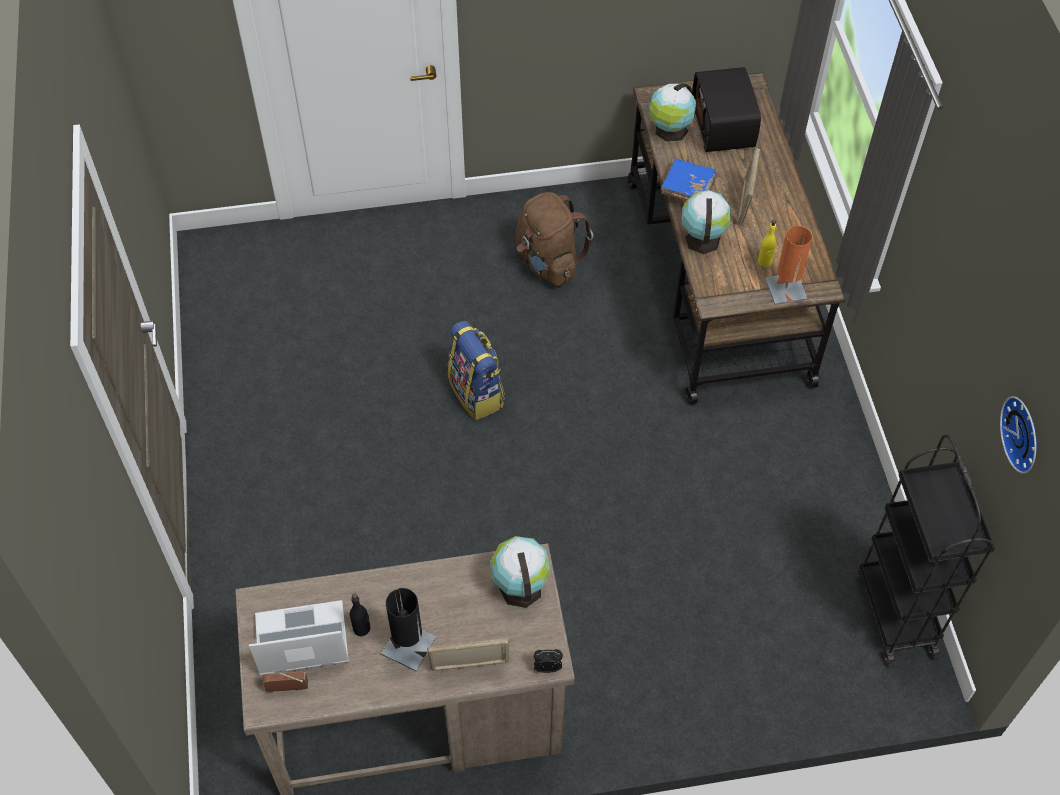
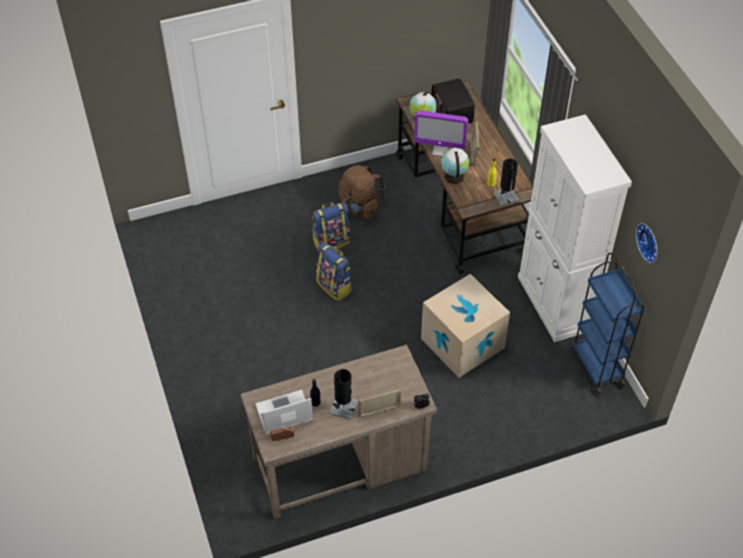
camera: 10 degrees left, 5 degrees down
globe [490,536,551,608] -> none
blue book [661,158,717,201] -> monitor [414,111,468,156]
orange table lamp [765,226,812,305] -> black table lamp [494,158,519,206]
black cart [858,435,995,668] -> blue cart [572,253,645,396]
none -> backpack [312,202,350,249]
none -> cardboard box [421,274,510,378]
none -> white cabinet [518,114,632,342]

